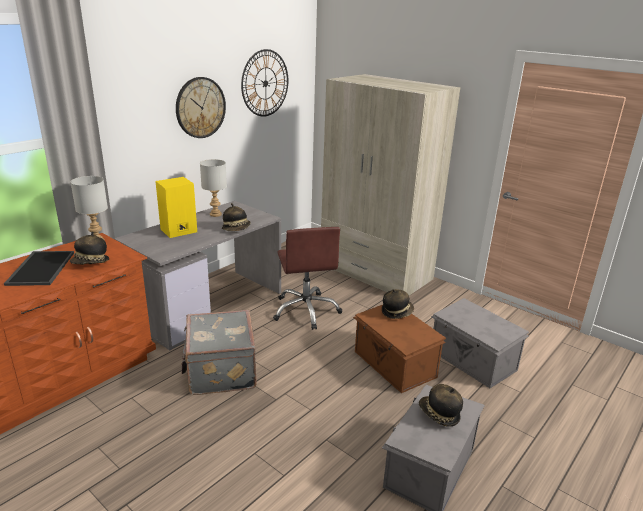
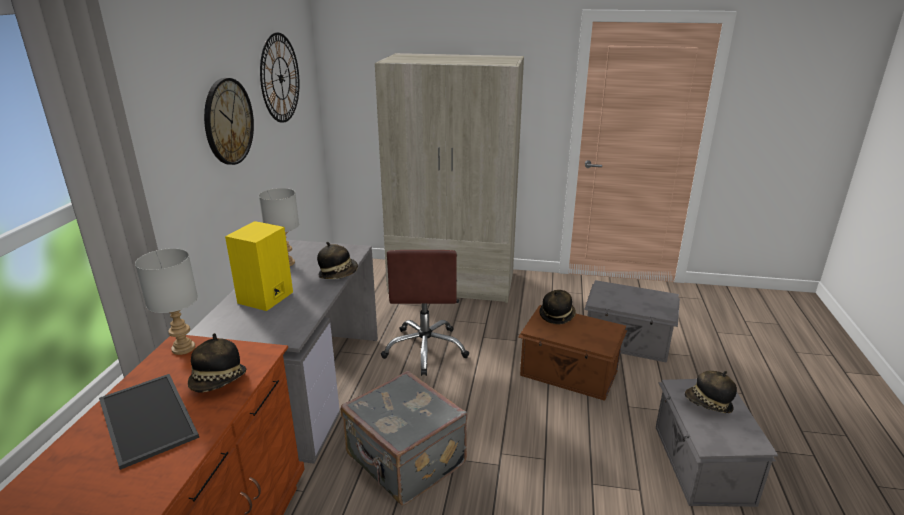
camera: 30 degrees left, 0 degrees up
brown office chair [273,227,342,330] -> brown office chair turned 45 degrees clockwise [381,250,469,376]

